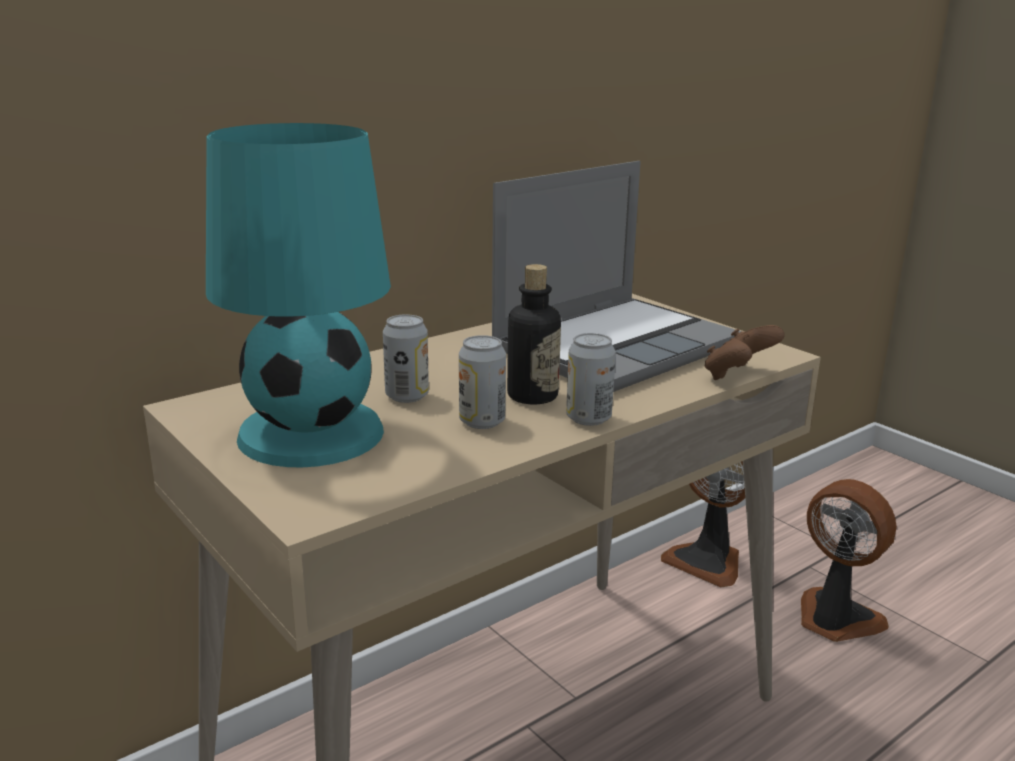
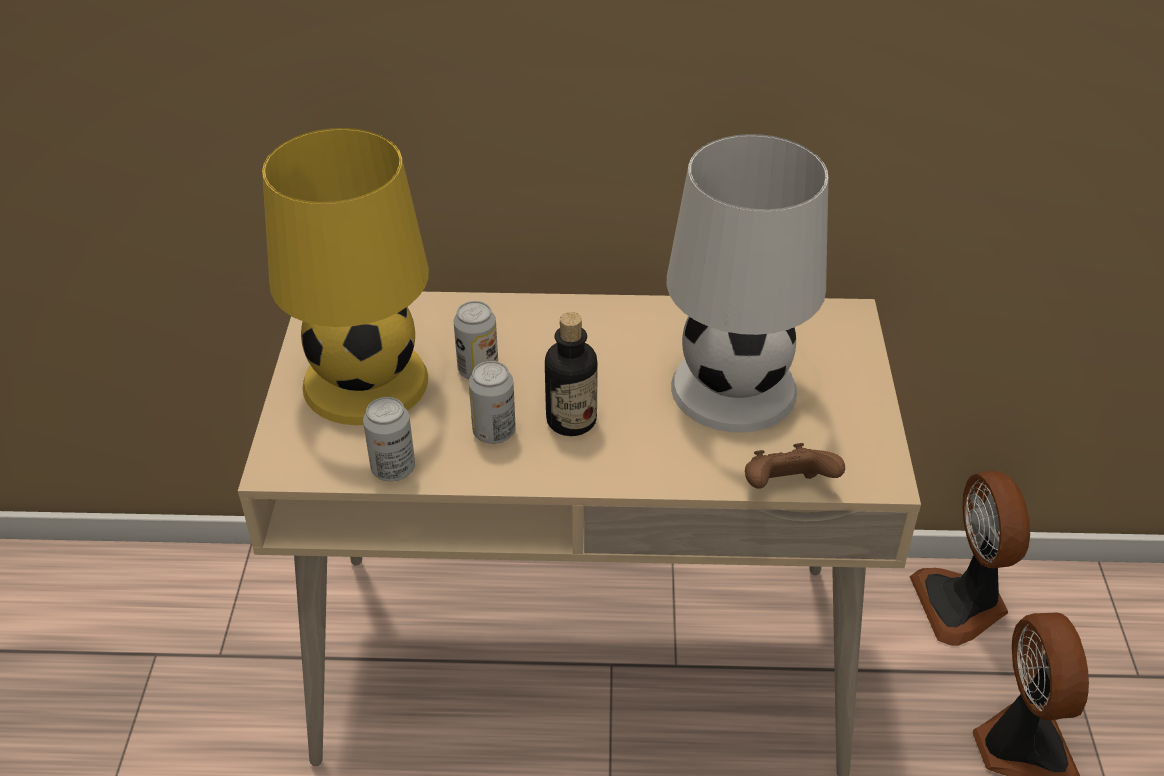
camera: 40 degrees right, 20 degrees up
turquoise table lamp [206,123,391,467] -> yellow table lamp [262,128,429,425]
laptop [492,161,741,392] -> white table lamp [667,134,828,433]
can [566,333,616,426] -> can moved to [363,397,415,482]

